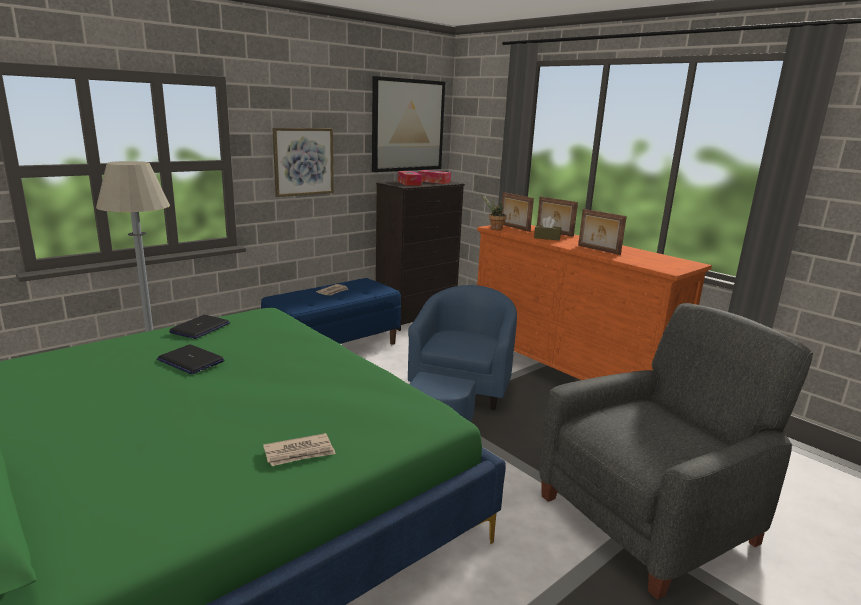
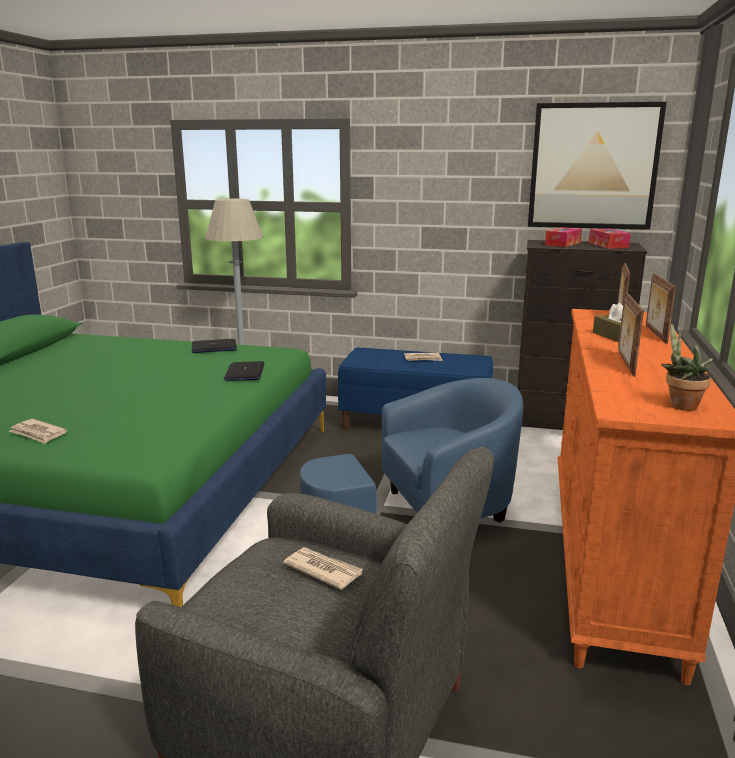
camera: 55 degrees right, 0 degrees up
laptop [157,344,224,374] -> laptop moved to [224,361,264,381]
picture [272,128,334,197] -> none
potted plant [481,195,507,230] -> potted plant moved to [661,324,713,411]
none -> newspaper [283,547,364,590]

